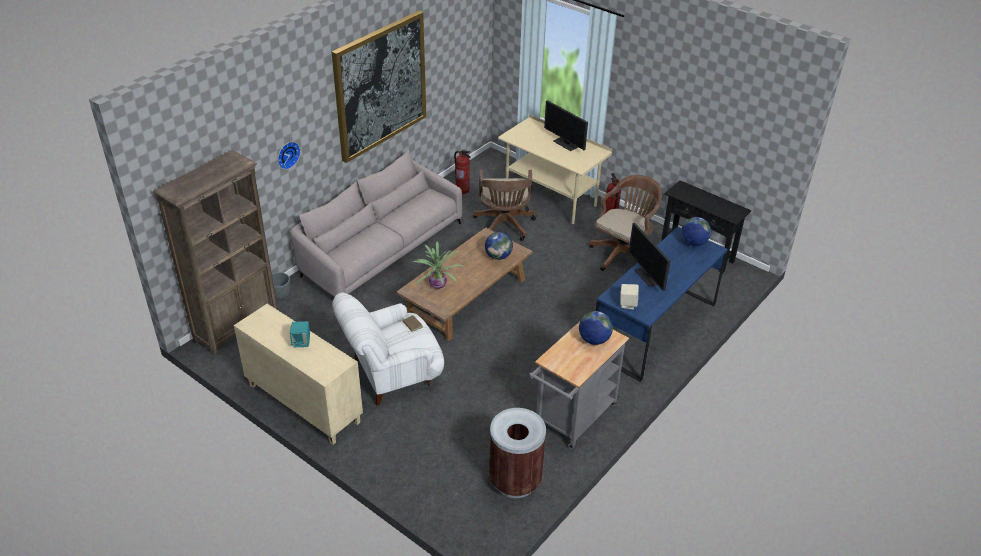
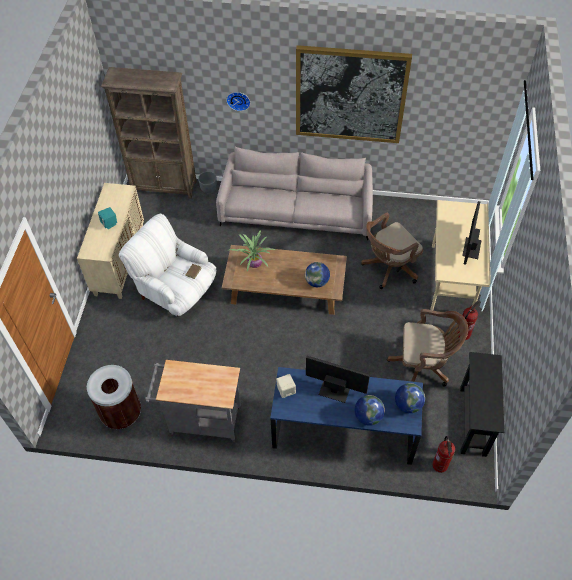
camera: 60 degrees right, 15 degrees up
fire extinguisher [454,150,471,194] -> fire extinguisher moved to [432,436,455,473]
globe [579,311,613,345] -> globe moved to [354,395,385,426]
monitor [629,223,670,291] -> monitor turned 75 degrees clockwise [306,356,370,403]

